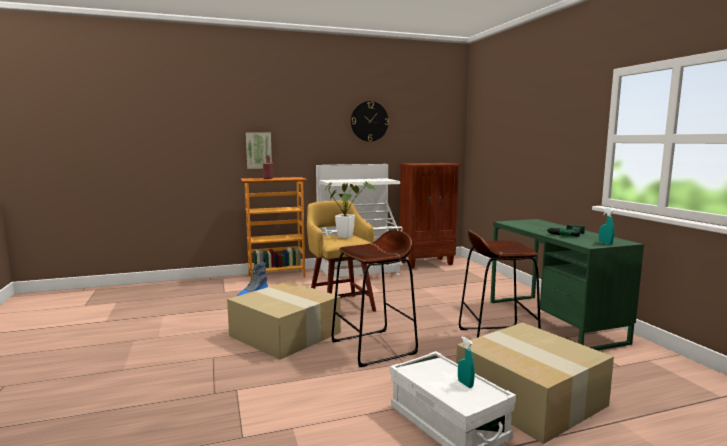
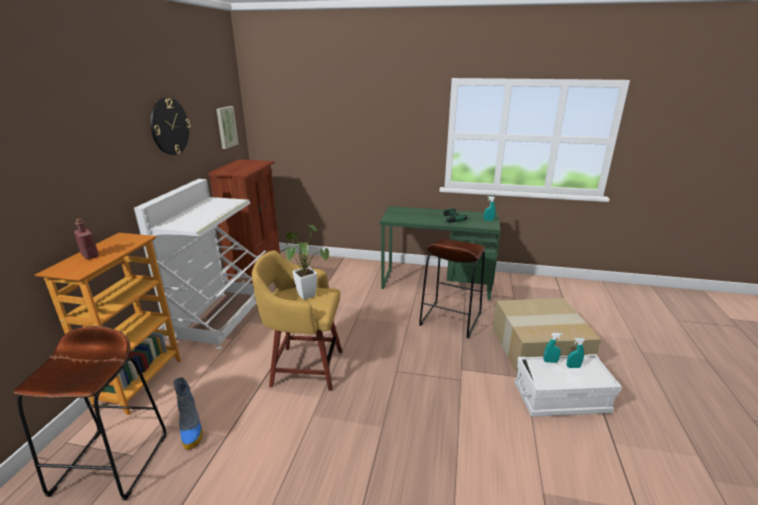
camera: 60 degrees left, 15 degrees up
cardboard box [227,281,341,360] -> none
picture [246,132,272,169] -> picture moved to [216,106,239,149]
brown stool [331,230,418,367] -> brown stool moved to [14,326,167,500]
none -> turquoise spray bottle [544,333,563,363]

